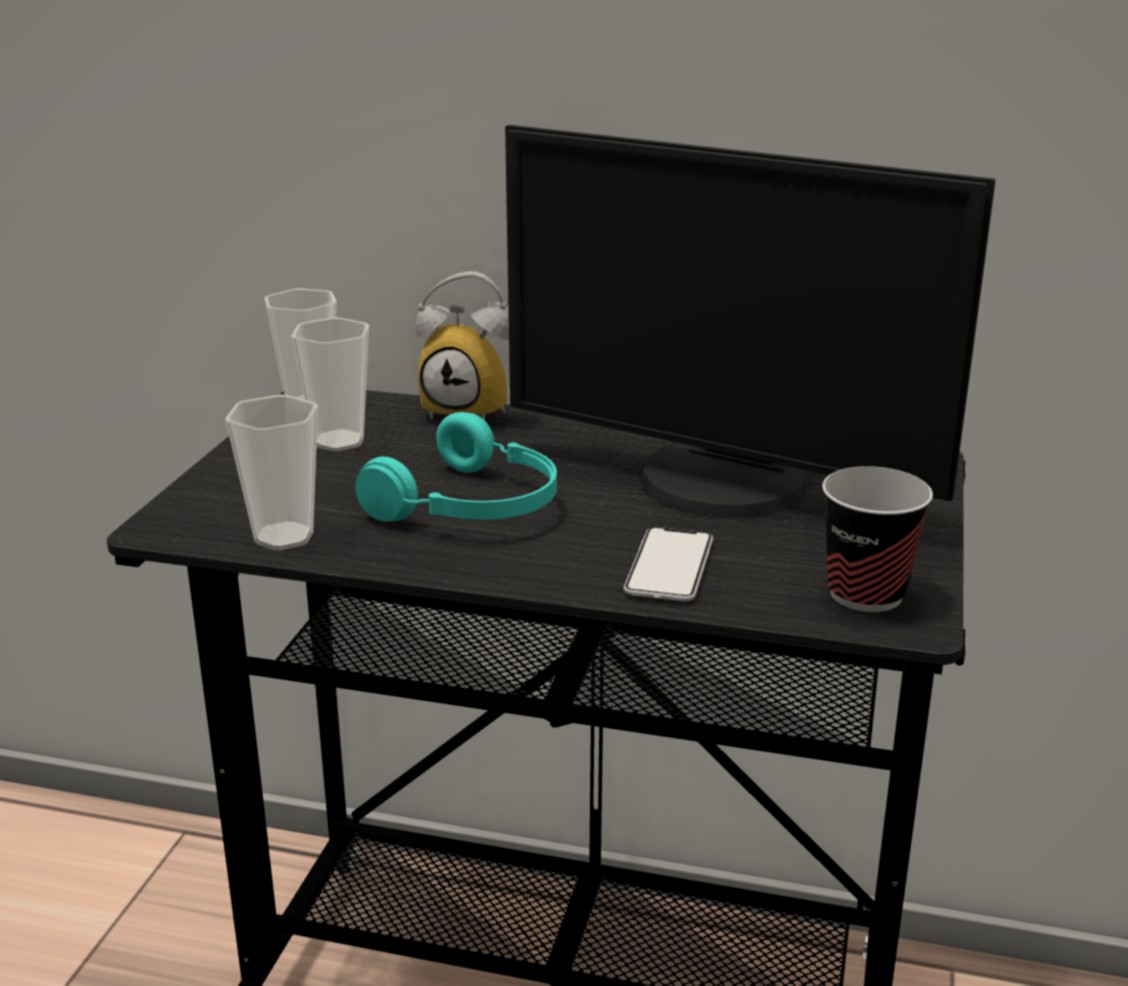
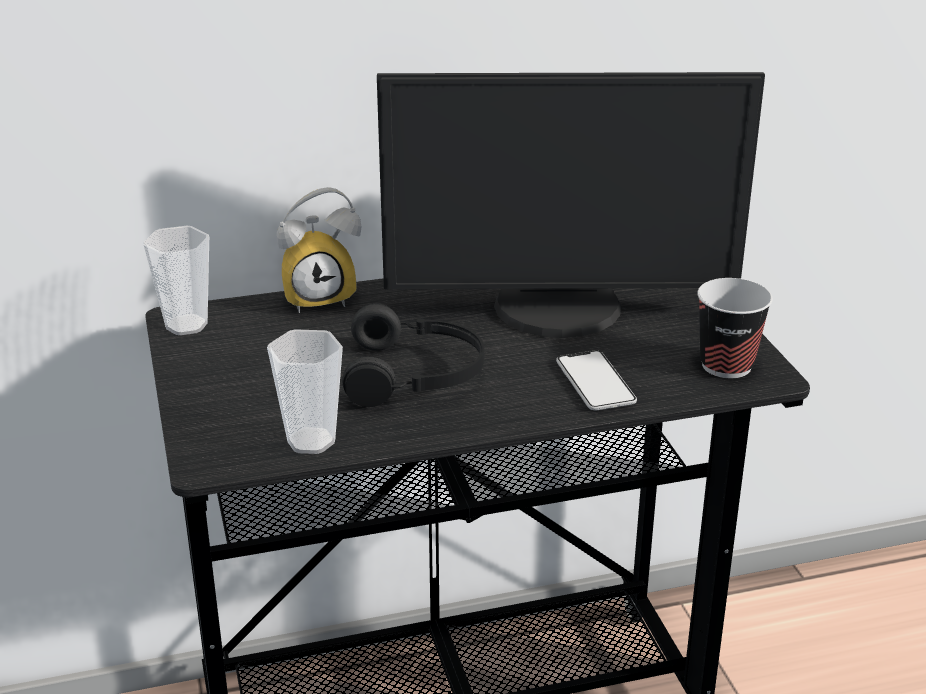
camera: 30 degrees left, 5 degrees up
cup [291,317,369,452] -> none
turquoise headphones [355,412,557,522] -> black headphones [342,303,484,407]

